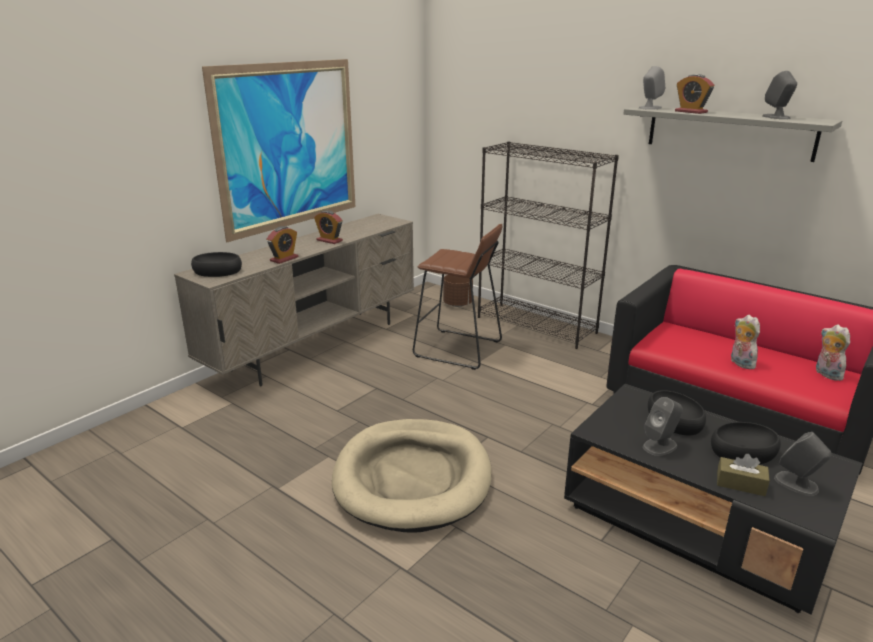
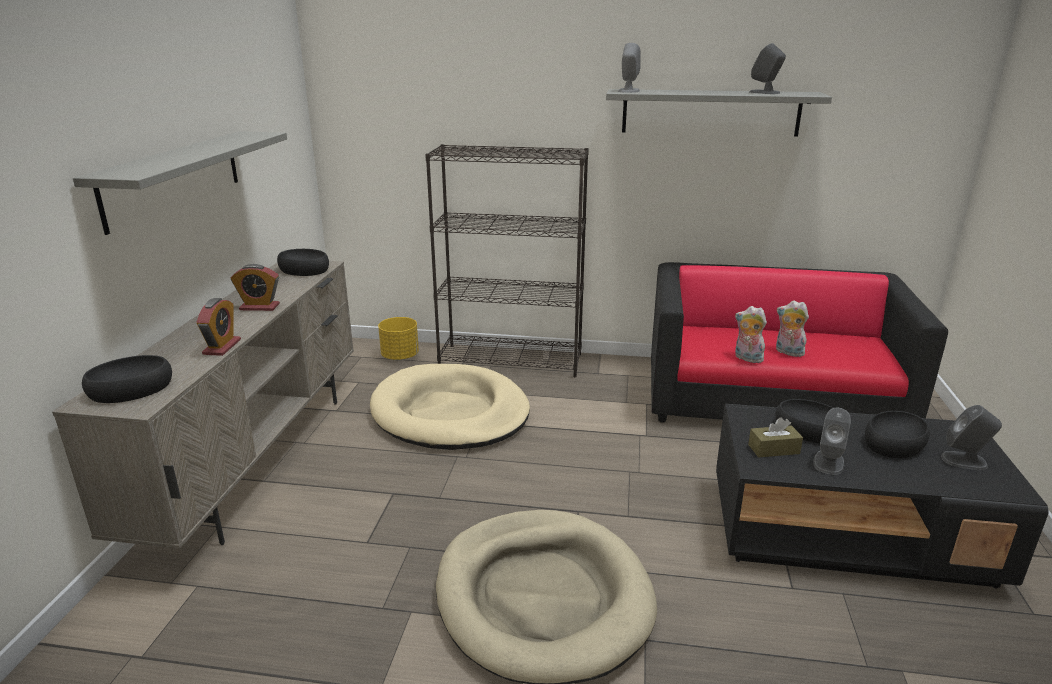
camera: 30 degrees left, 0 degrees up
picture [202,59,355,242] -> grey shelf [73,131,287,235]
brown stool [413,224,503,370] -> beige dog bed [370,364,530,450]
brown planter [443,275,473,307] -> yellow planter [378,317,419,360]
alarm clock [675,74,714,114] -> none
brown tissue box [717,454,770,496] -> brown tissue box moved to [748,417,803,458]
plush toy [816,324,850,381] -> plush toy moved to [735,306,767,363]
none -> black bowl [277,249,329,276]

